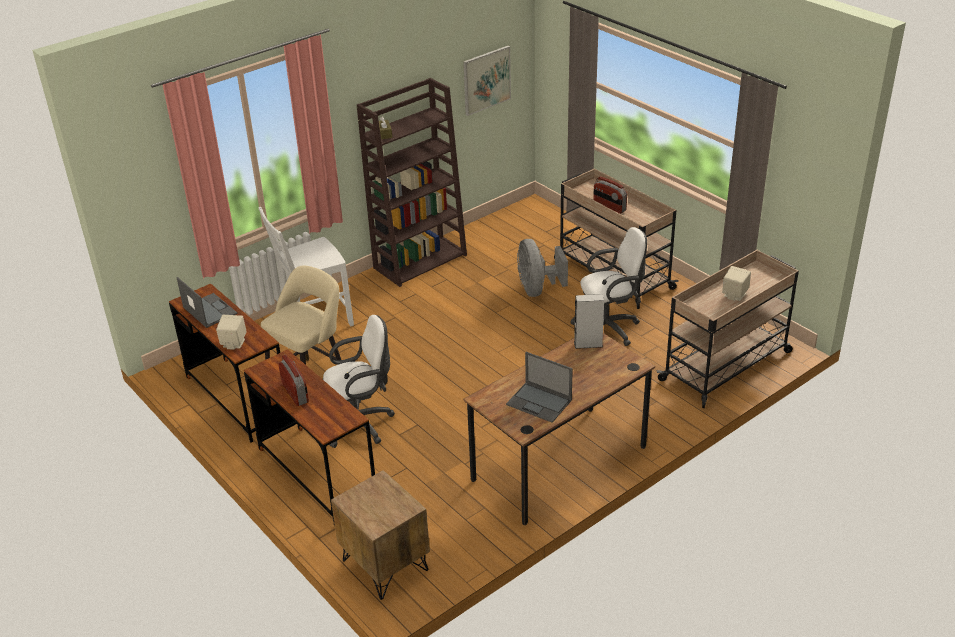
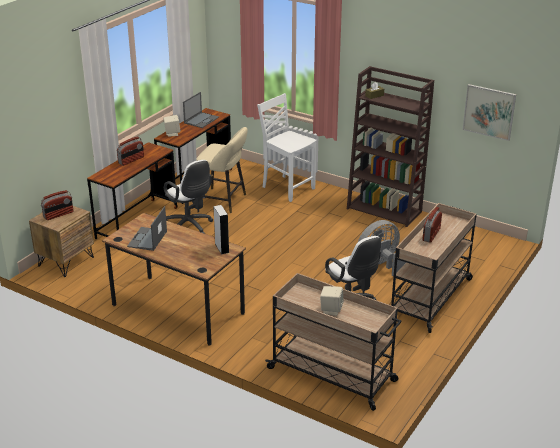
camera: 70 degrees right, 5 degrees down
none -> radio [41,190,73,220]

